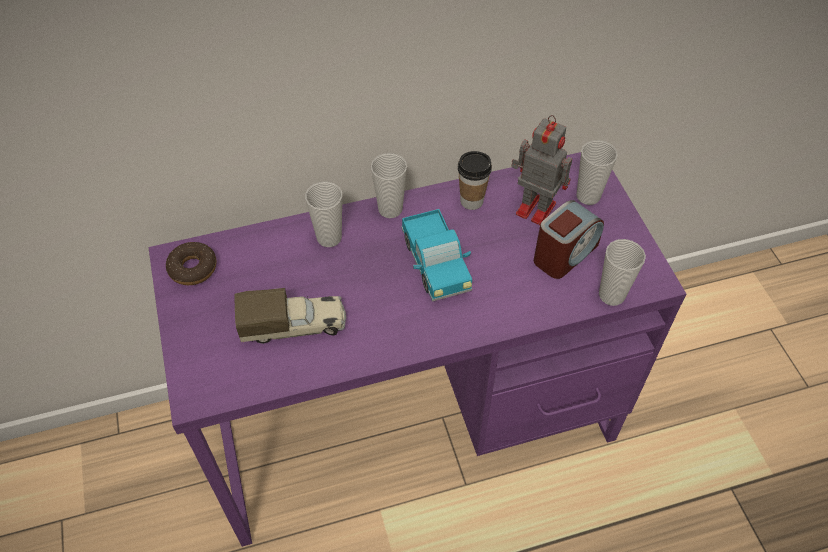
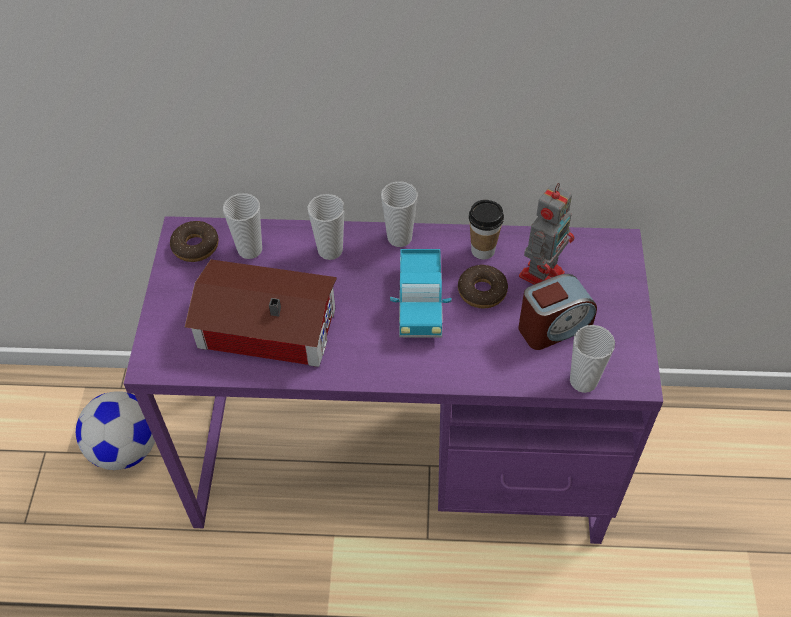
camera: 20 degrees right, 0 degrees up
toy truck [235,288,346,344] -> toy house [185,259,337,367]
toy robot [511,115,572,225] -> toy robot turned 75 degrees clockwise [519,183,574,284]
cup [576,140,618,205] -> cup moved to [223,193,262,259]
none -> football [76,391,155,470]
none -> donut [458,265,508,308]

